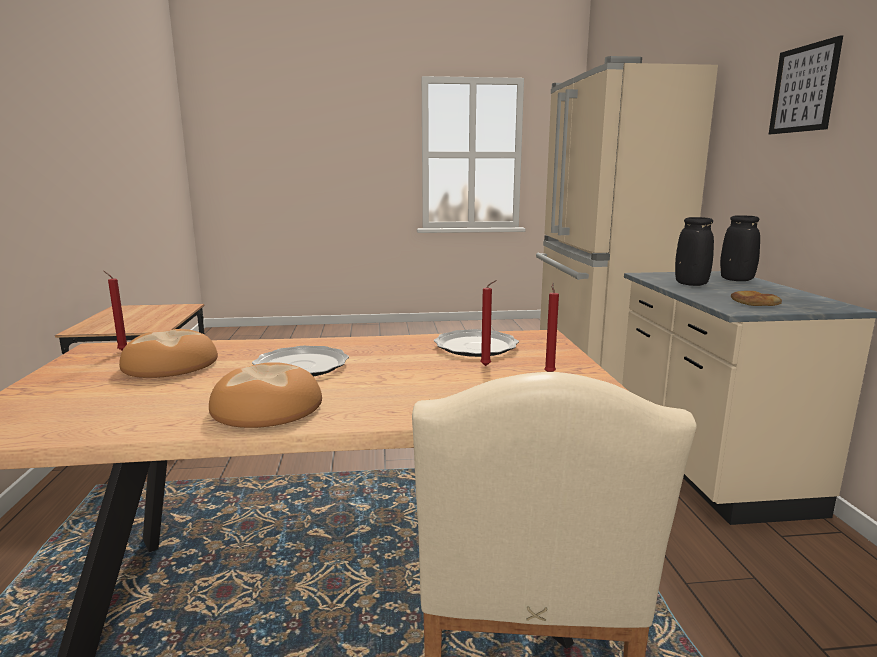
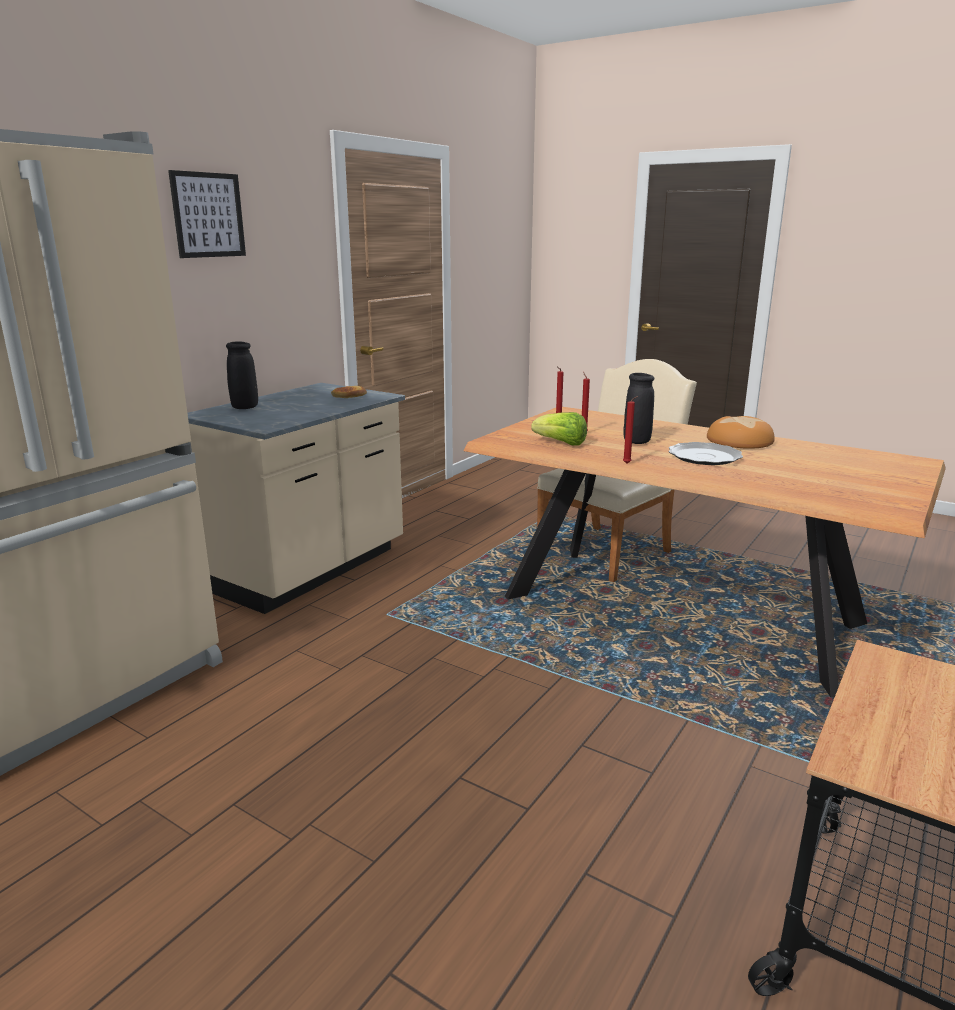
camera: 140 degrees left, 5 degrees up
red candle [104,271,127,351] -> red candle moved to [623,396,638,464]
bread [119,329,218,378] -> none
plate [434,329,519,357] -> lettuce [531,412,587,446]
black vase [675,217,714,286] -> black vase moved to [623,373,654,444]

